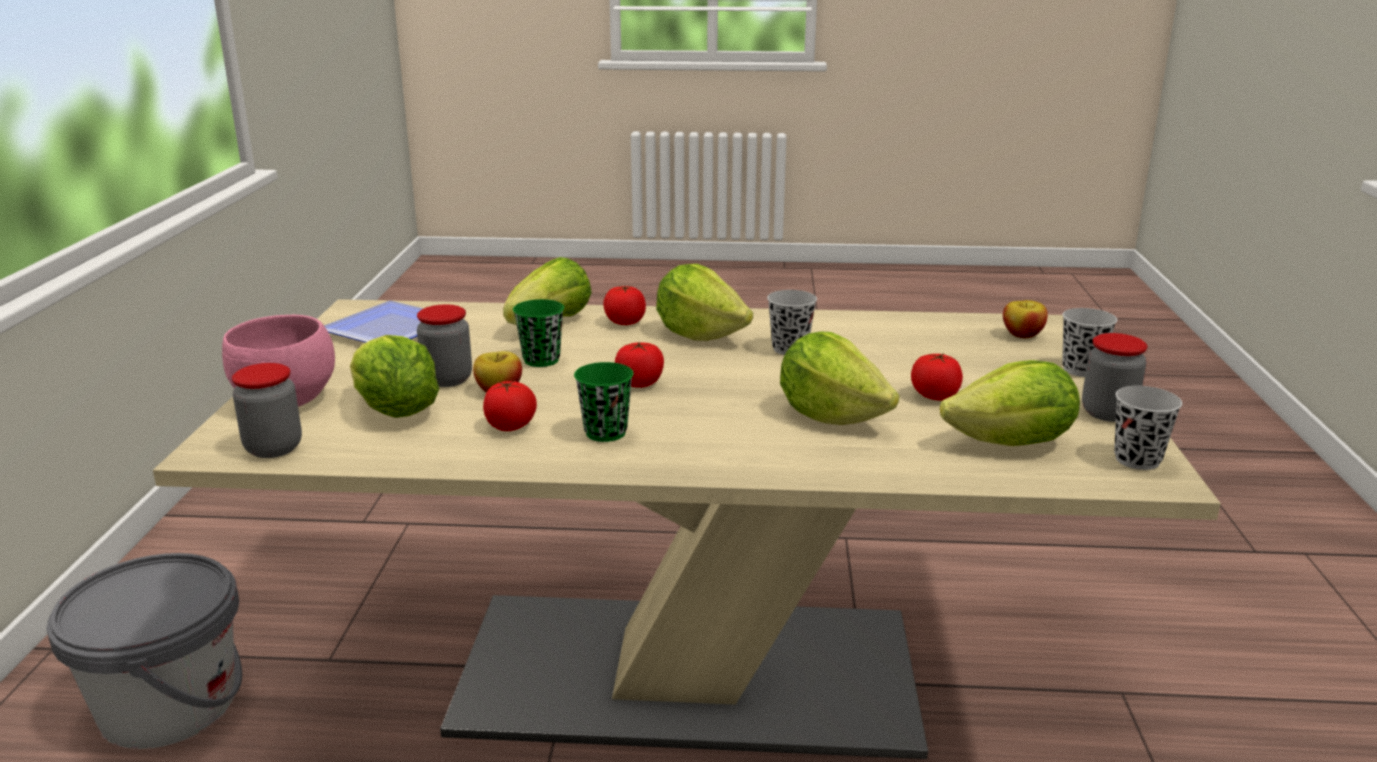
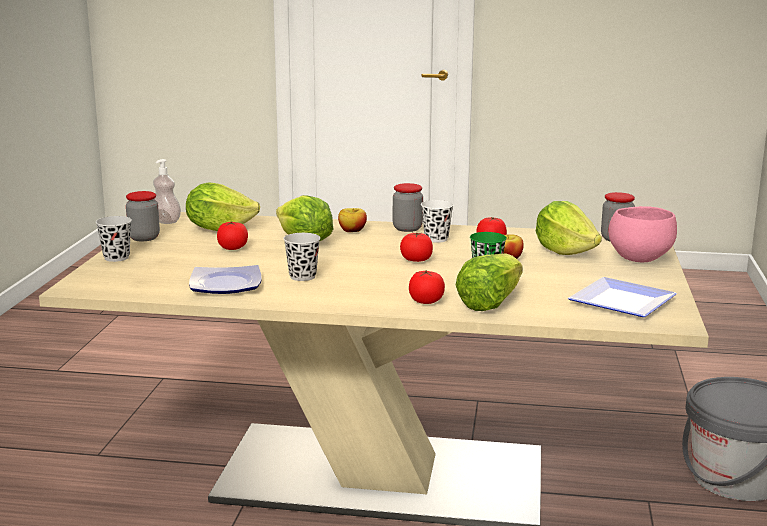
camera: 175 degrees left, 5 degrees down
jar [417,304,472,387] -> jar moved to [393,183,423,232]
green cup [574,362,634,442] -> white cup [421,200,454,243]
lettuce [656,264,753,341] -> none
apple [1003,300,1048,338] -> apple moved to [338,208,367,232]
black cup [1114,386,1182,470] -> soap dispenser [153,159,181,224]
none -> plate [189,265,262,294]

